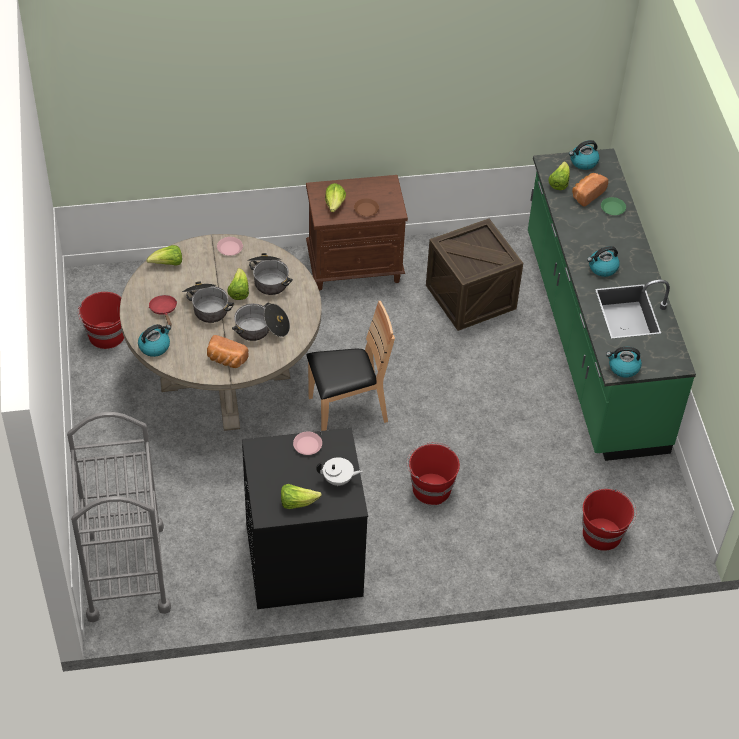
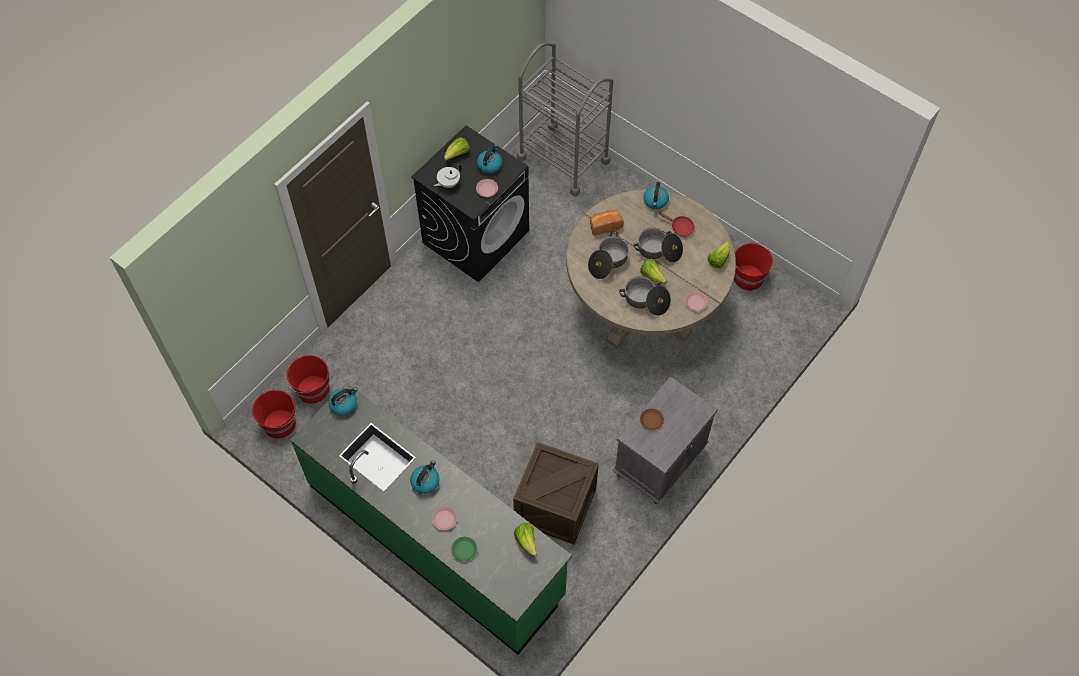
camera: 140 degrees right, 10 degrees up
brown nightstand [306,175,408,290] -> grey nightstand [612,376,718,504]
brown chair [306,301,395,431] -> none
lettuce [325,183,346,212] -> none
red bucket [407,442,460,505] -> red bucket moved to [252,389,297,439]
kettle [569,140,599,170] -> kettle moved to [477,145,502,174]
bread [572,173,608,206] -> none
none -> pink plate [432,506,457,530]

